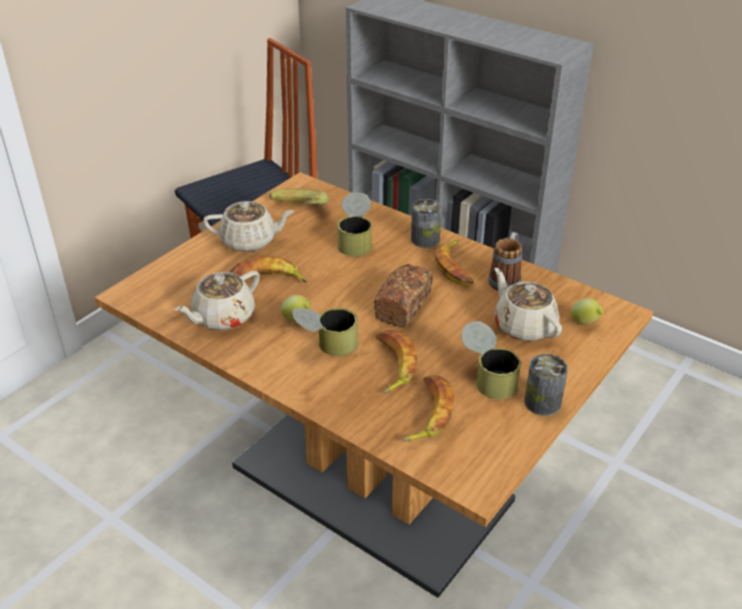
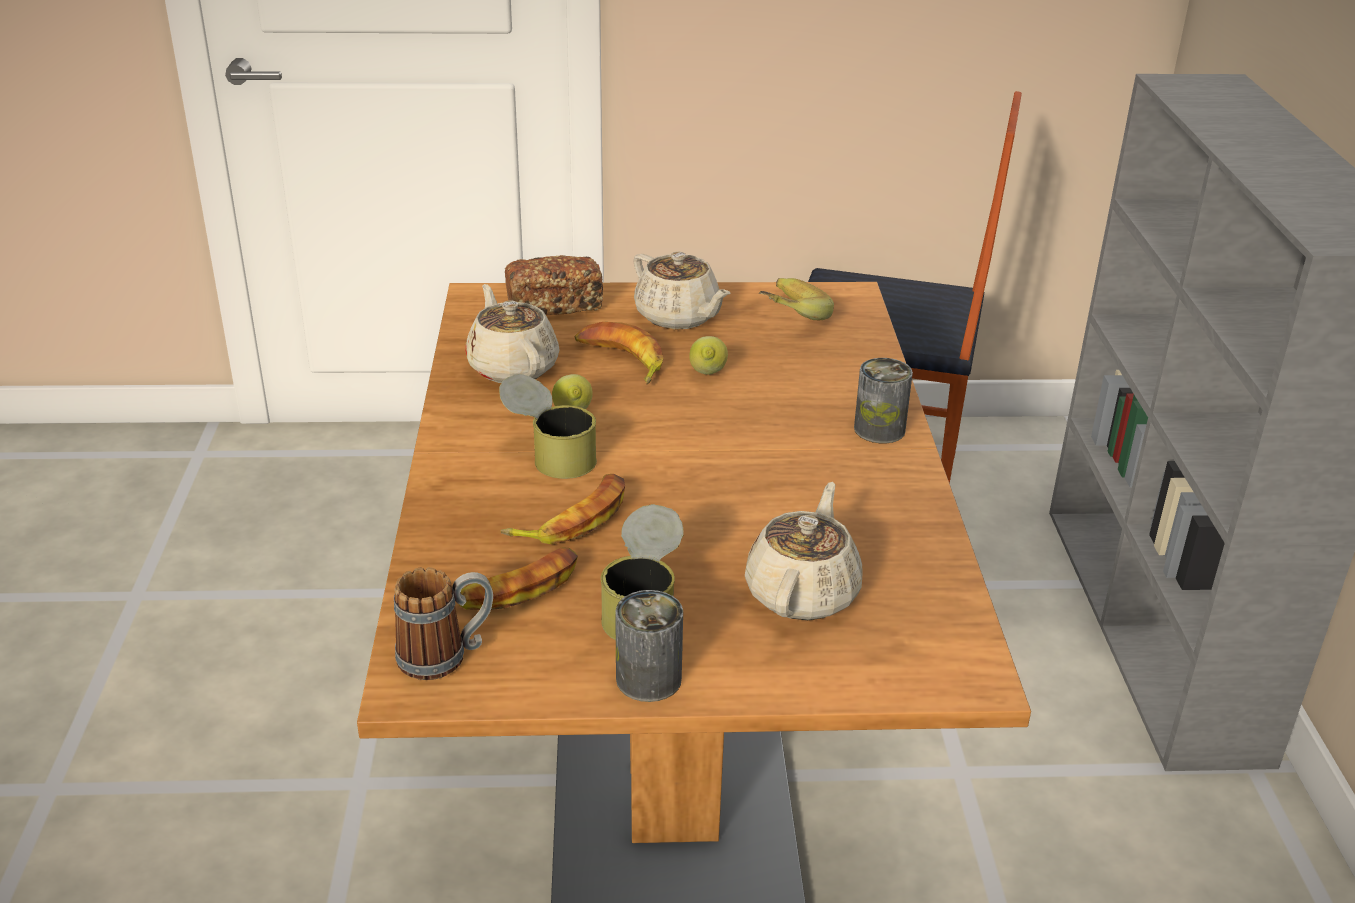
camera: 50 degrees right, 5 degrees down
beige teapot [175,271,260,331] -> beige teapot turned 60 degrees clockwise [465,284,560,383]
can [337,192,372,257] -> none
bread [374,264,433,327] -> bread moved to [505,255,603,315]
banana [435,239,474,285] -> none
mug [488,232,522,291] -> mug moved to [394,567,493,680]
lemon [571,298,603,325] -> lemon moved to [689,336,728,375]

